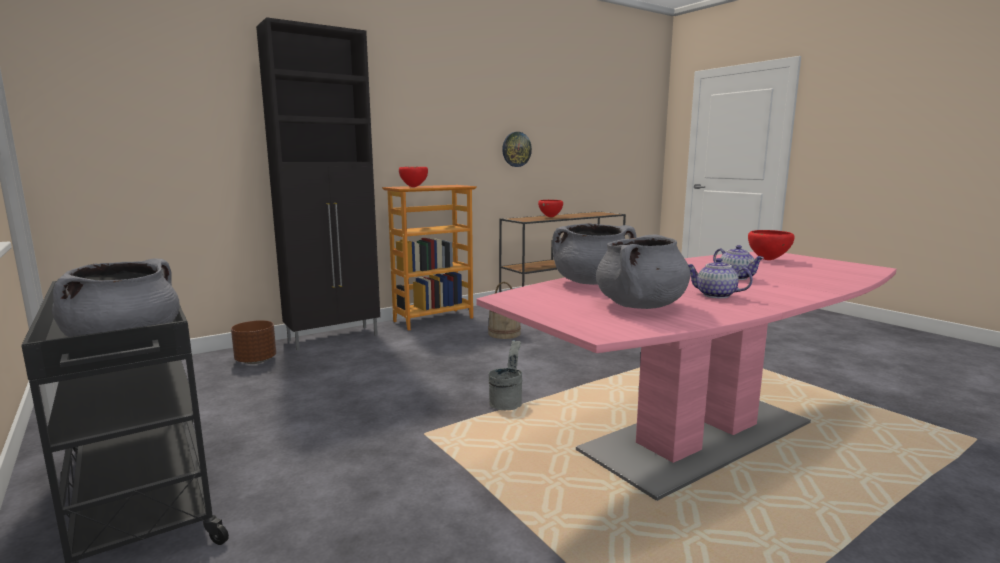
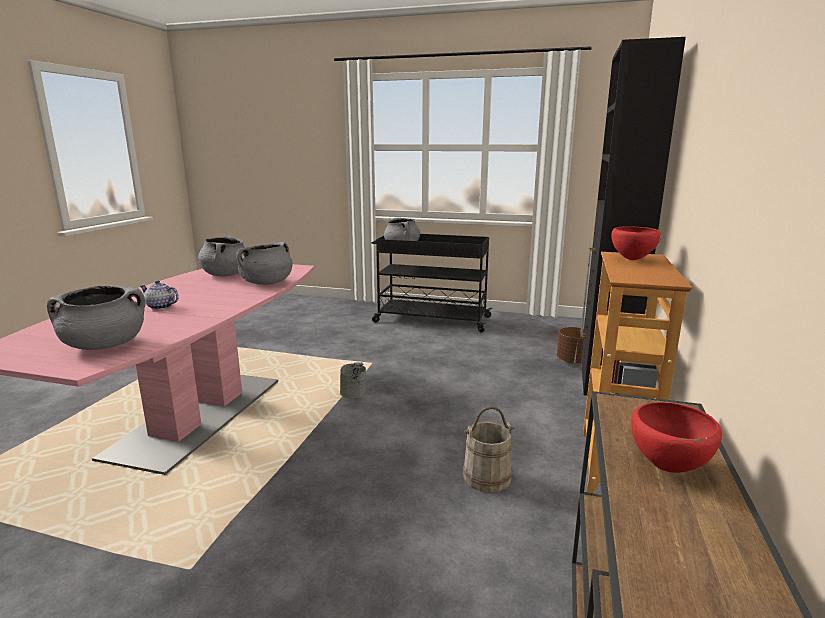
camera: 140 degrees right, 5 degrees up
wall clock [502,132,532,167] -> none
teapot [688,258,753,298] -> none
red bowl [748,230,794,260] -> grey cooking pot [47,286,145,350]

